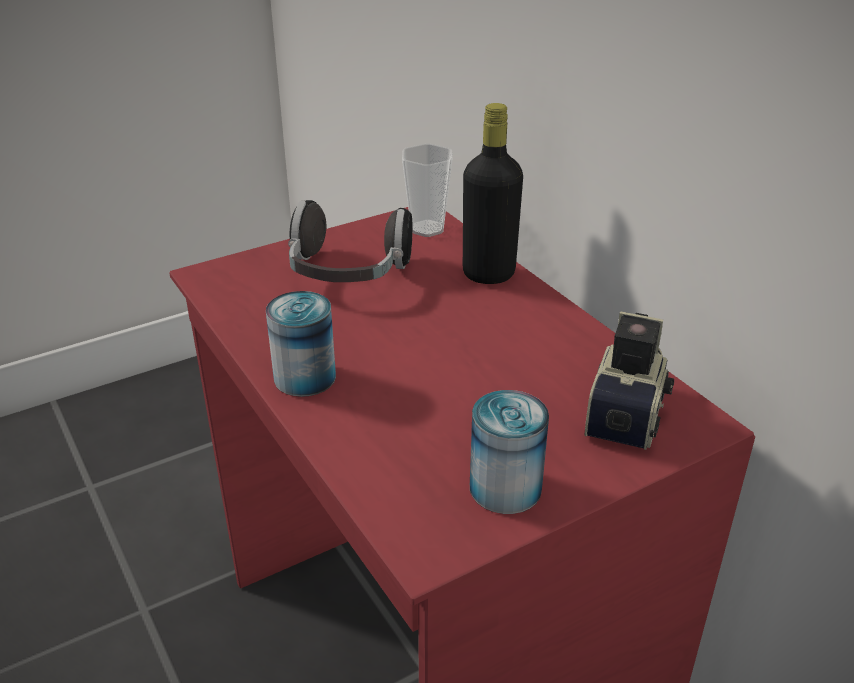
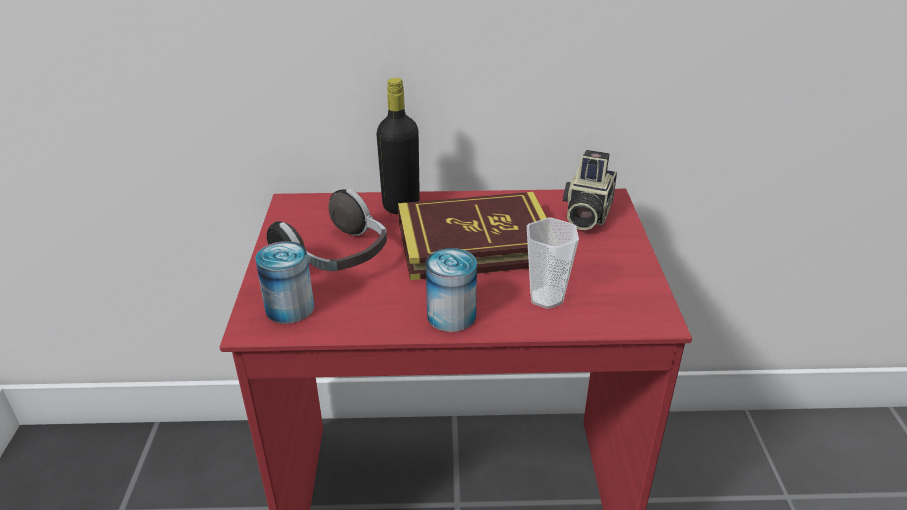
camera: 60 degrees left, 0 degrees up
cup [402,143,453,237] -> cup moved to [527,218,579,309]
can [470,390,549,514] -> can moved to [255,241,314,324]
camera [585,311,674,450] -> camera turned 120 degrees counterclockwise [563,150,617,230]
none -> book [398,192,547,280]

